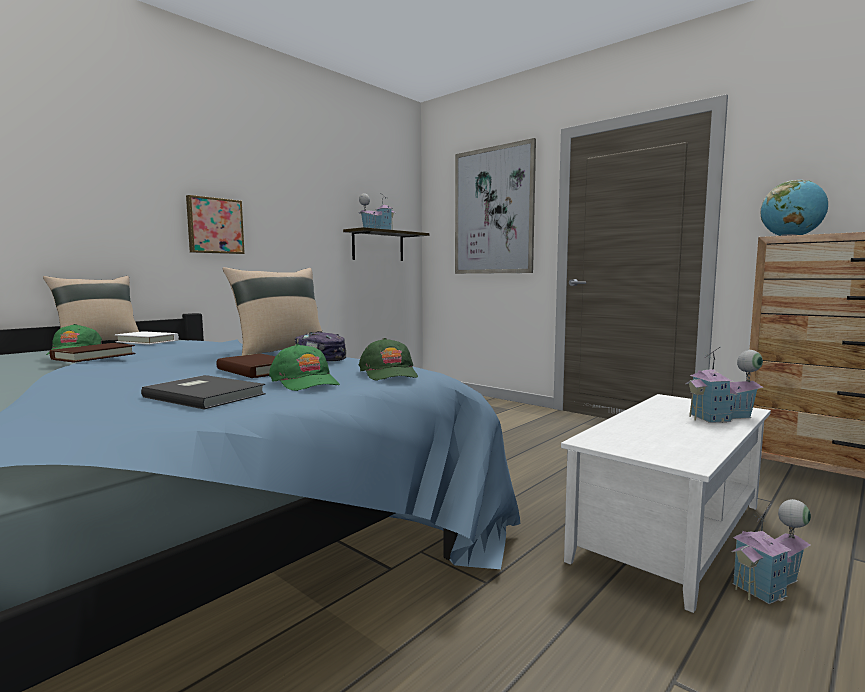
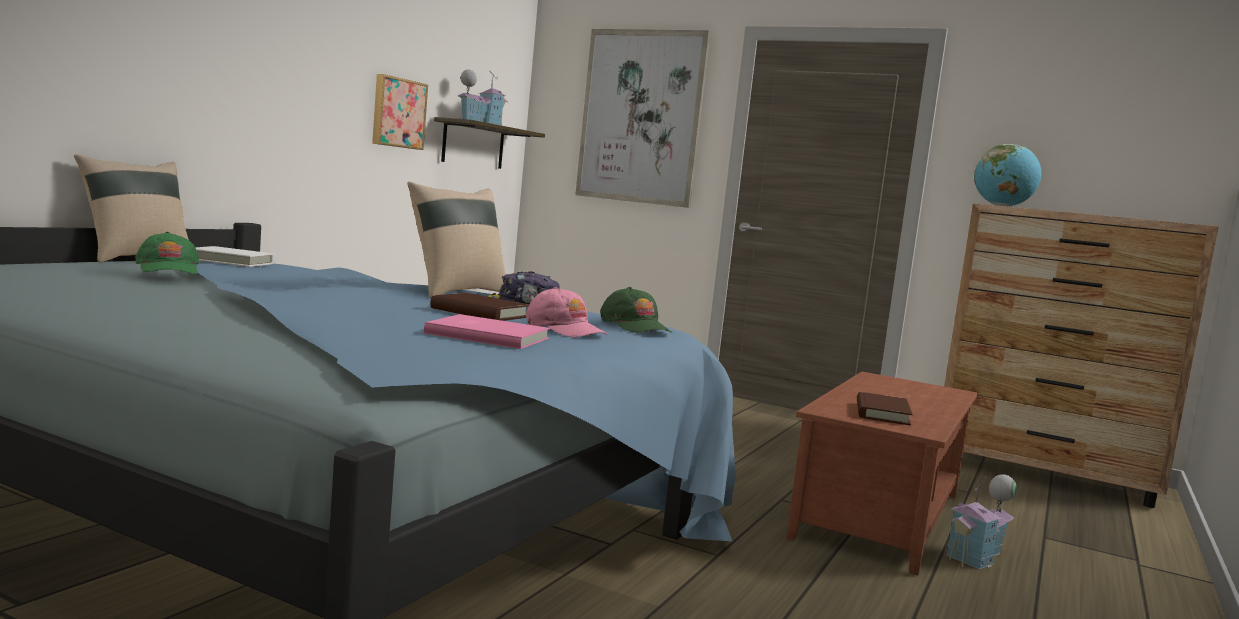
camera: 15 degrees left, 0 degrees up
brown book [50,343,135,363] -> brown book moved to [857,392,913,425]
grey book [141,375,266,410] -> pink book [424,314,550,349]
picture [186,195,245,254] -> picture moved to [372,74,428,150]
green cap [269,344,340,391] -> pink cap [526,287,608,338]
white coffee table [561,394,771,613] -> brown coffee table [786,372,978,576]
toy house [685,347,763,423] -> none

